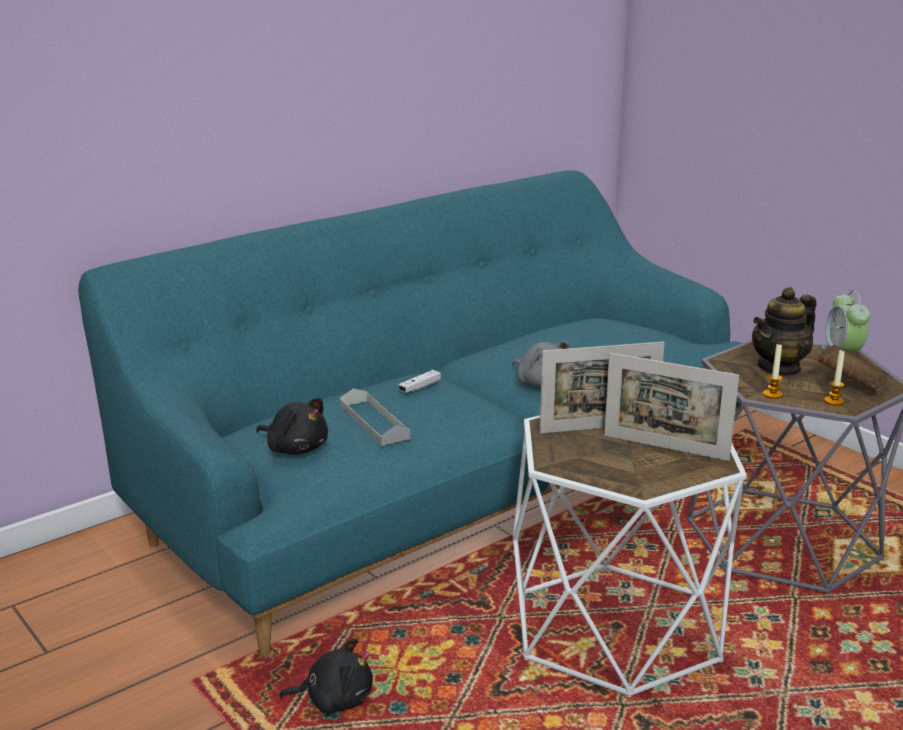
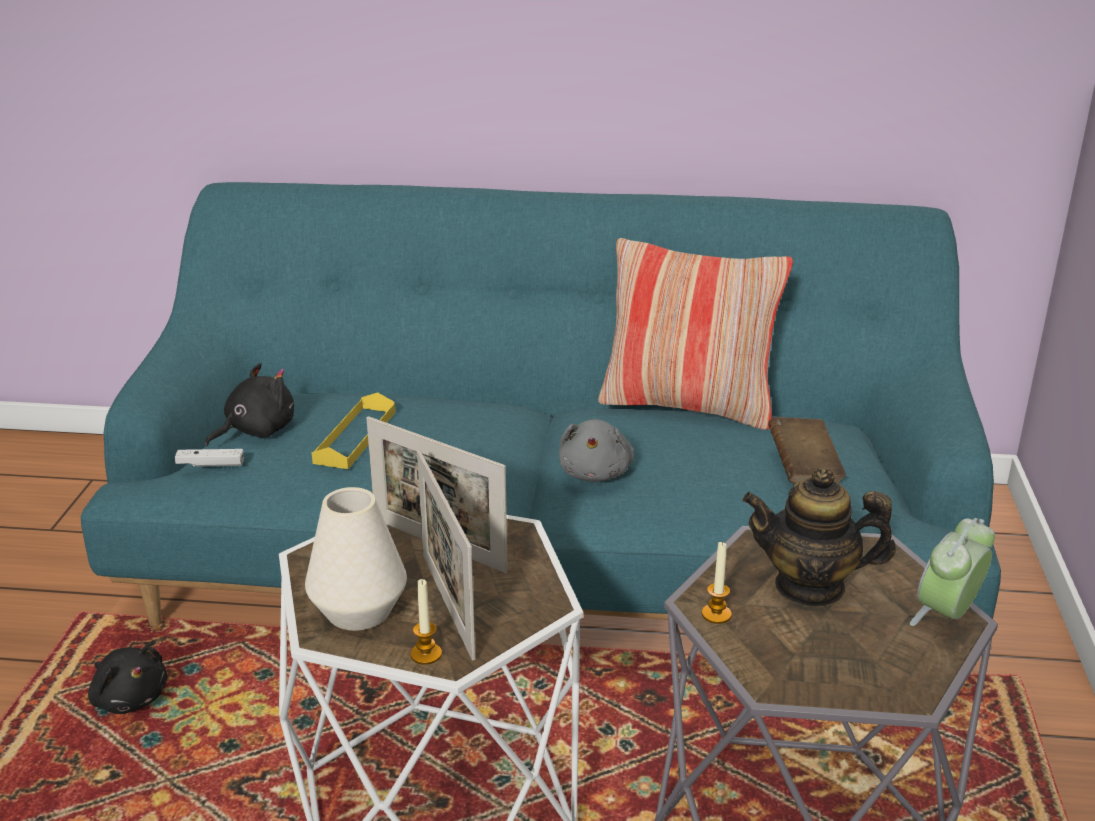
camera: 45 degrees right, 5 degrees up
black plush toy [256,398,328,454] -> black plush toy turned 120 degrees counterclockwise [205,363,294,446]
grey tray [340,388,410,446] -> yellow tray [312,392,395,469]
white game controller [399,370,441,393] -> white game controller moved to [175,449,244,466]
brown book [817,345,890,392] -> brown book moved to [768,417,846,484]
candle [824,350,845,406] -> candle moved to [410,579,442,665]
none -> white vase [305,487,407,631]
none -> pillow [598,238,793,430]

